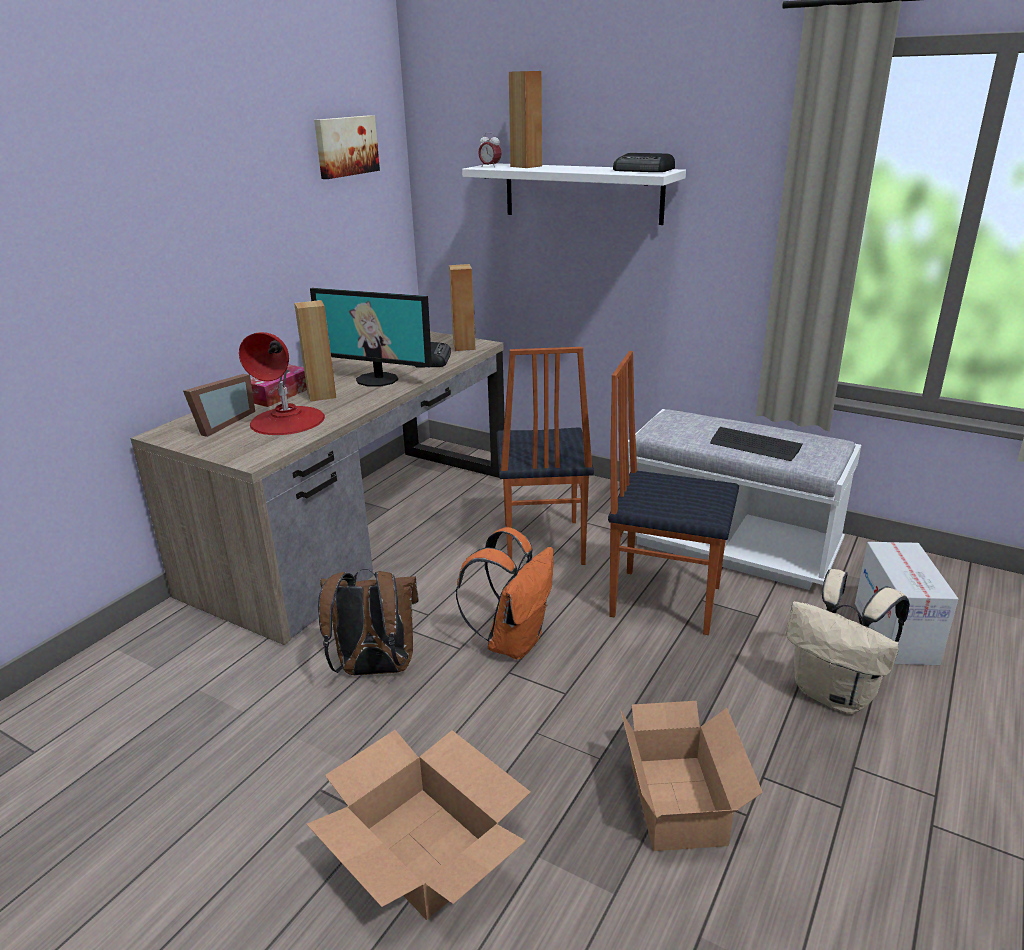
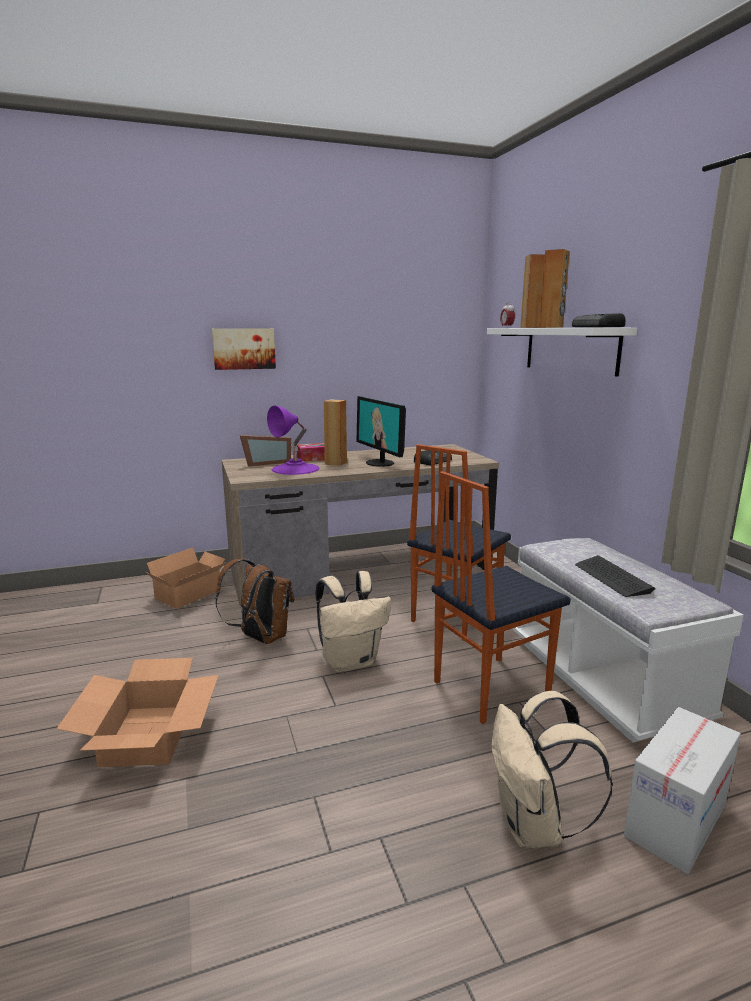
camera: 40 degrees right, 10 degrees down
red table lamp [239,332,325,435] -> purple table lamp [267,406,320,475]
picture [314,115,380,179] -> picture moved to [212,328,276,370]
brown speaker [449,264,476,351] -> brown speaker moved to [539,249,570,328]
orange backpack [456,527,554,660] -> beige backpack [315,571,391,672]
chair [608,351,739,635] -> chair turned 90 degrees counterclockwise [432,471,571,724]
cardboard box [620,701,763,851] -> cardboard box moved to [146,547,226,609]

